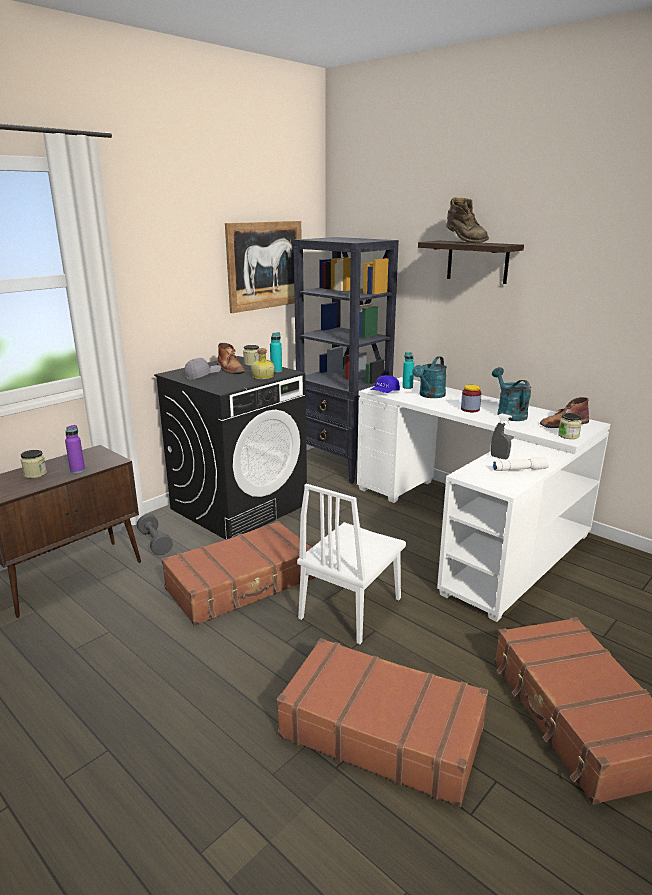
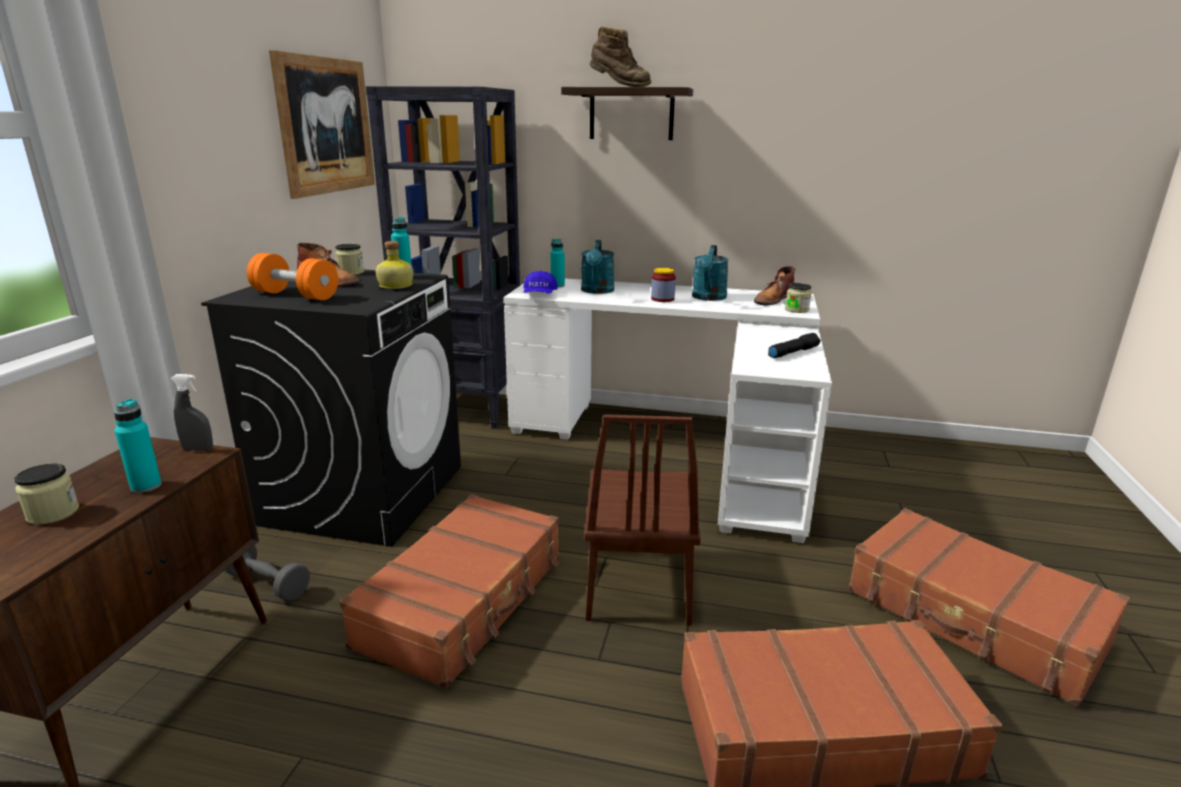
camera: 30 degrees left, 0 degrees up
purple bottle [65,425,85,473] -> turquoise bottle [114,399,162,493]
grey cap [184,358,221,380] -> orange dumbbell [247,253,338,300]
white chair [297,484,406,644] -> brown chair [584,414,701,626]
grey spray bottle [491,413,512,459] -> grey spray bottle moved to [171,374,213,452]
turquoise watering can [492,367,531,421] -> turquoise watering can turned 120 degrees counterclockwise [692,245,729,301]
white flashlight [493,457,549,471] -> black flashlight [768,333,820,358]

